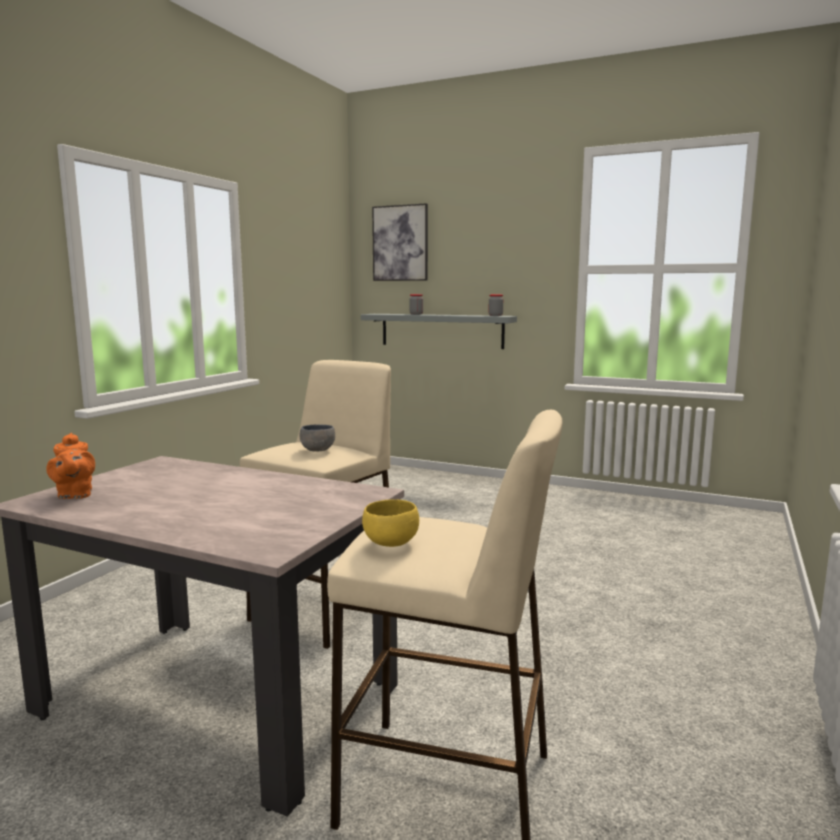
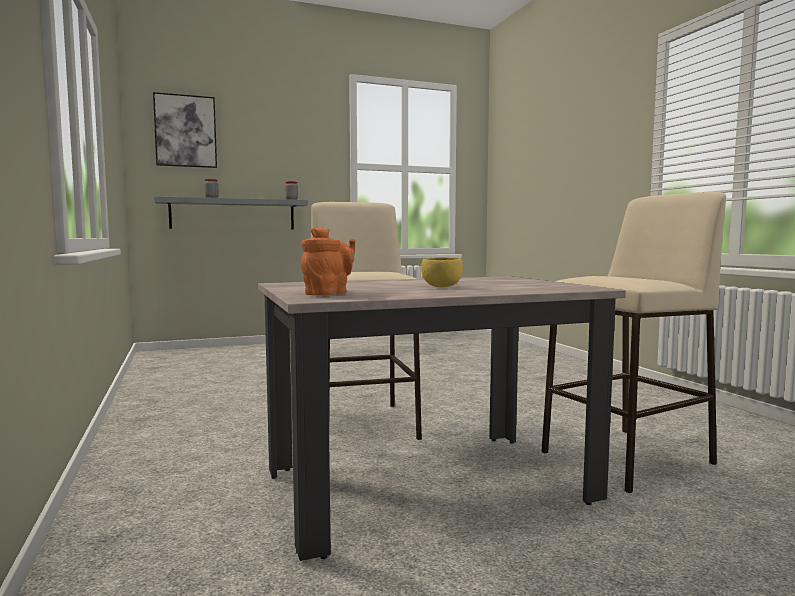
camera: 45 degrees left, 5 degrees down
orange teapot [46,433,95,499] -> orange teapot turned 75 degrees counterclockwise [301,227,356,295]
grey bowl [300,425,335,452] -> none
yellow bowl [362,499,419,547] -> yellow bowl moved to [421,257,463,287]

